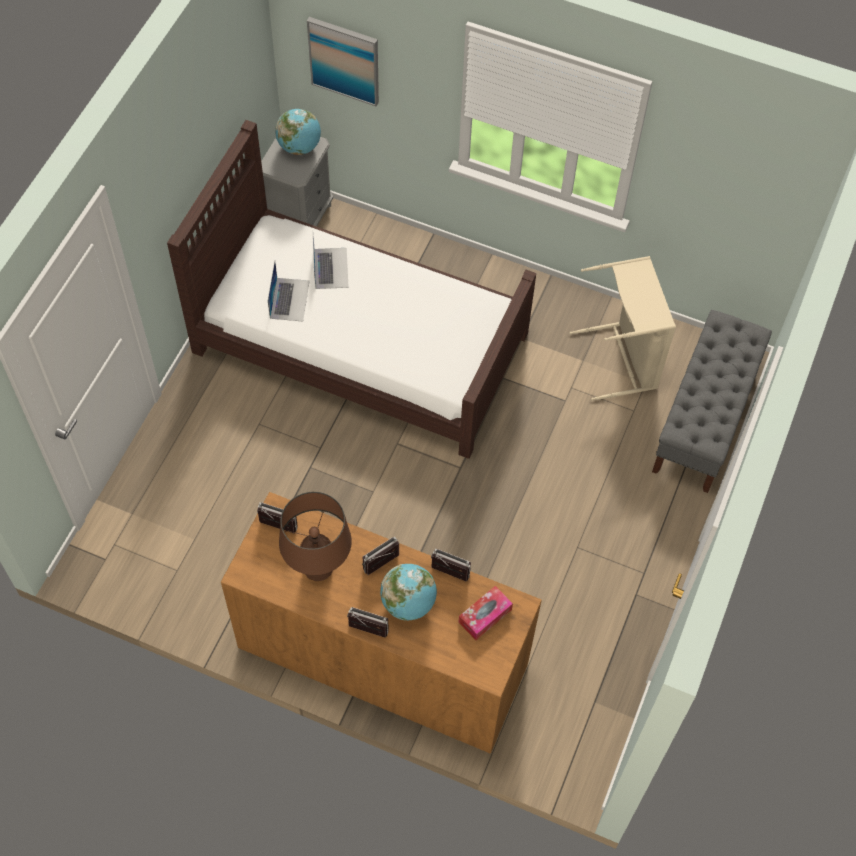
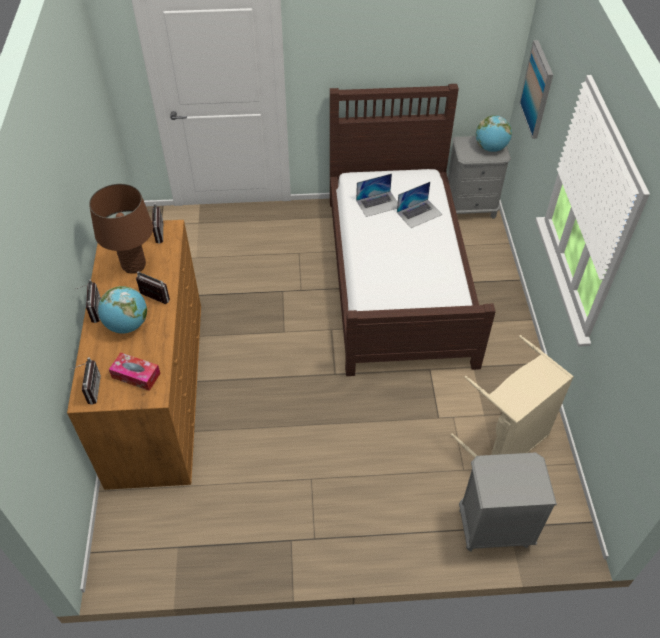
camera: 65 degrees right, 10 degrees down
radio [431,548,471,582] -> radio moved to [69,358,101,405]
grey bench [652,310,772,493] -> grey nightstand [459,452,557,552]

